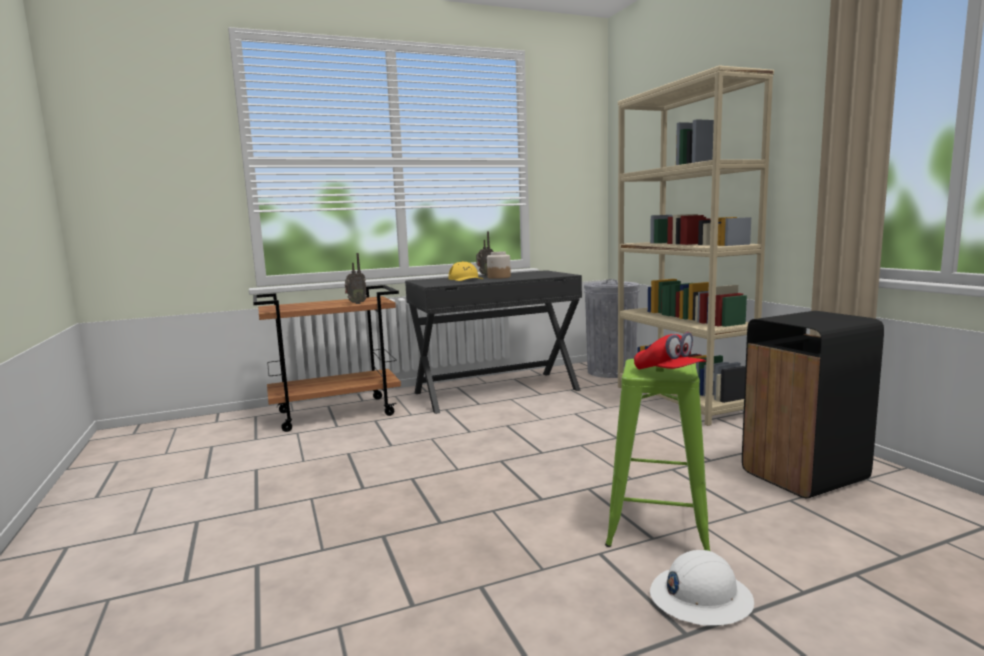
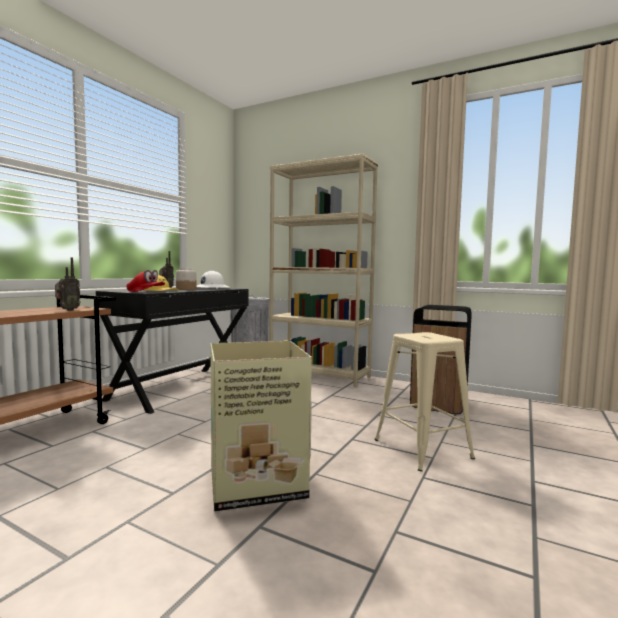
camera: 40 degrees left, 5 degrees down
green stool [605,359,710,551] -> beige stool [375,332,475,472]
red cap [634,332,706,370] -> red cap moved to [127,270,165,292]
white hard hat [650,550,754,626] -> white hard hat moved to [197,271,229,289]
none -> cardboard box [210,341,312,512]

